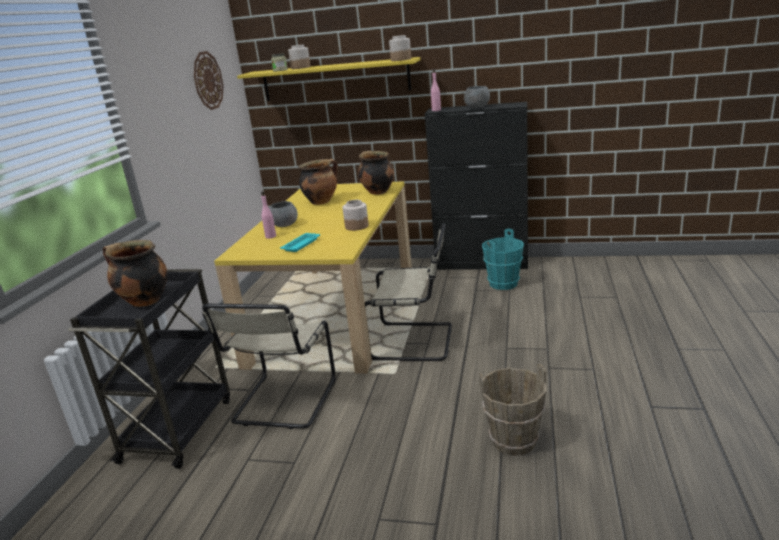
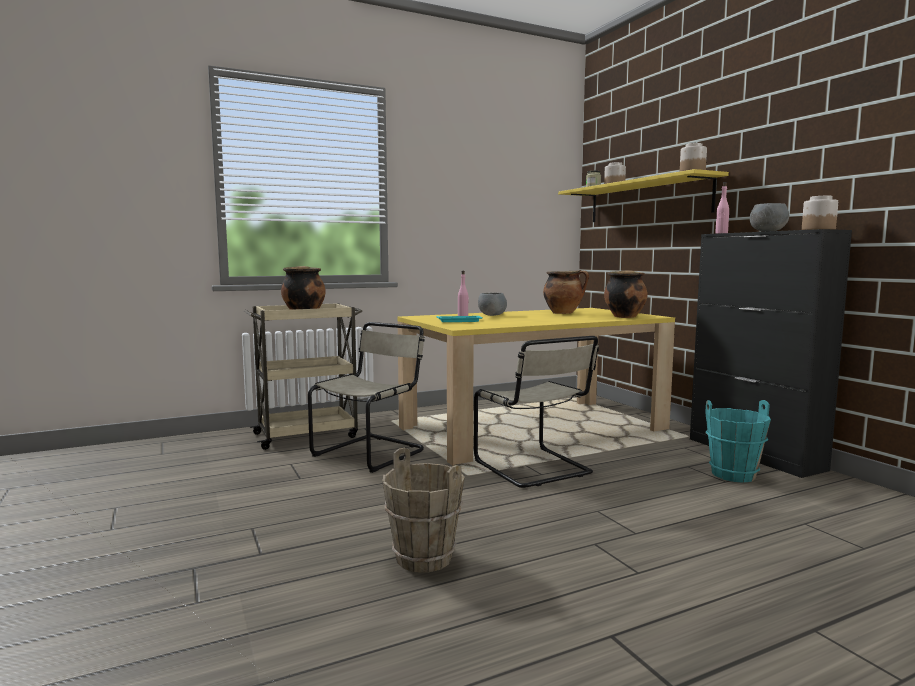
camera: 50 degrees right, 15 degrees down
black cart [68,269,230,469] -> beige cart [244,303,362,450]
wall clock [194,51,223,110] -> none
beige chair [202,304,336,429] -> beige chair turned 150 degrees clockwise [308,322,425,473]
jar [342,200,369,231] -> jar moved to [802,196,838,230]

